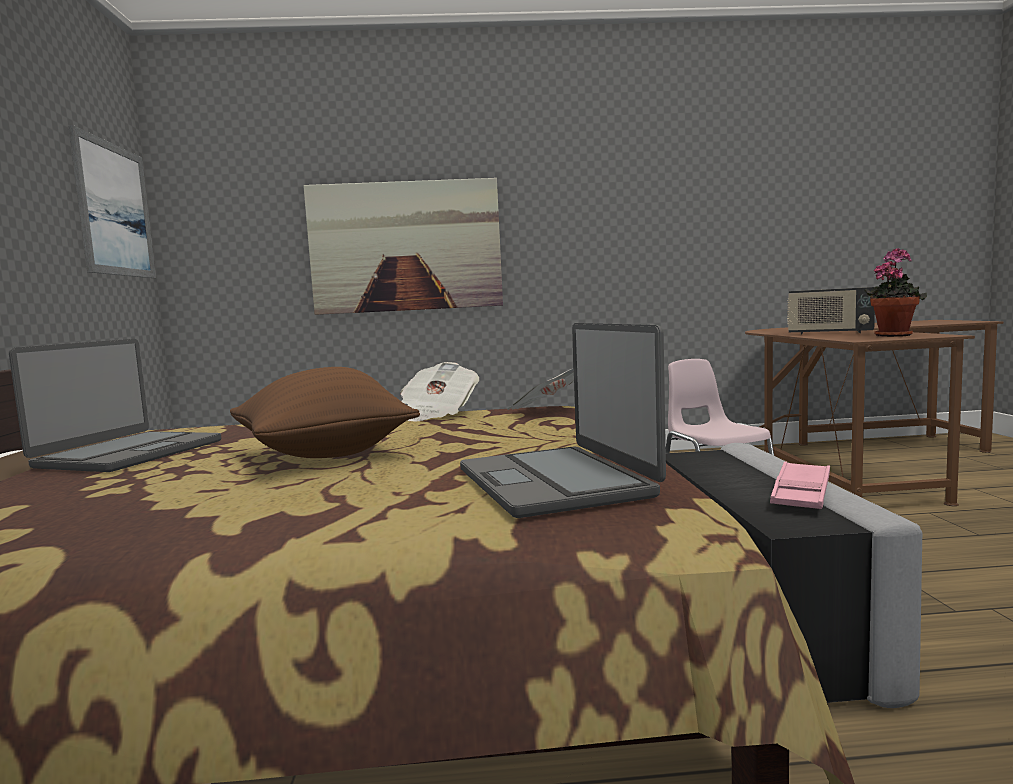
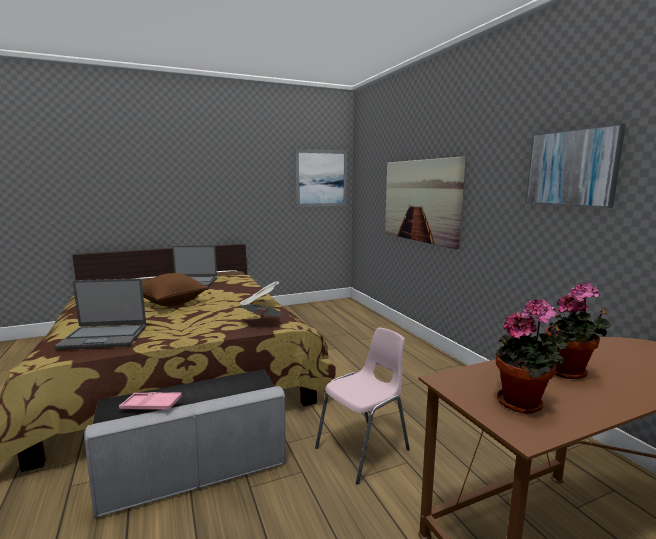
camera: 70 degrees right, 5 degrees up
laptop [460,323,666,518] -> laptop turned 150 degrees counterclockwise [55,278,146,350]
radio [787,287,875,335] -> potted plant [546,283,611,379]
none -> picture [525,123,626,208]

